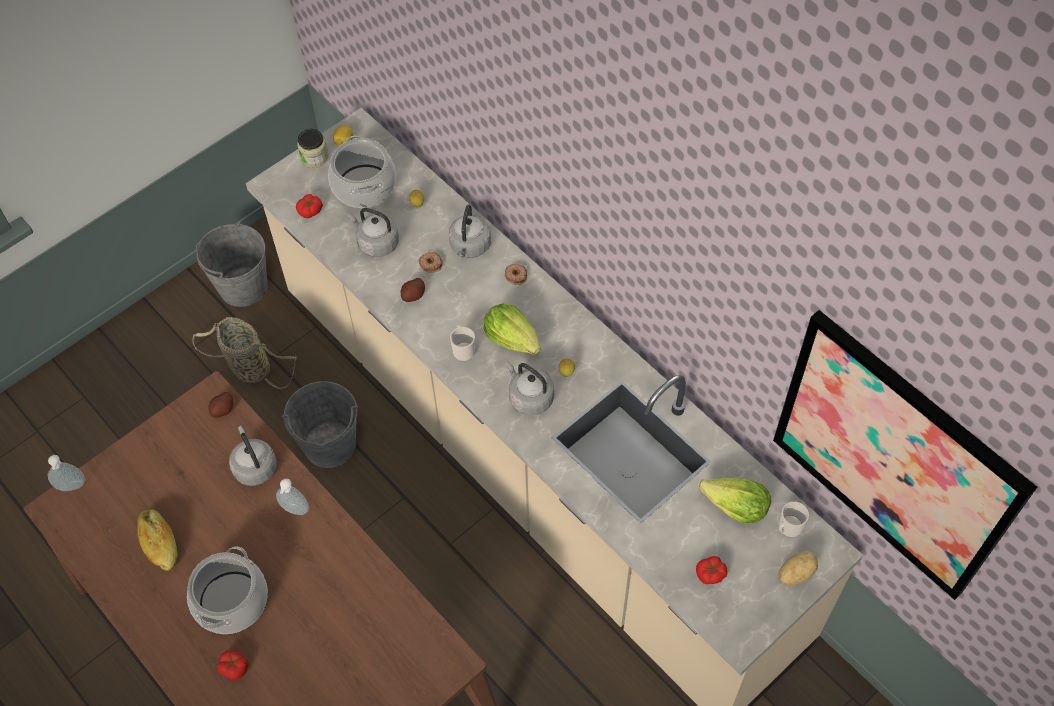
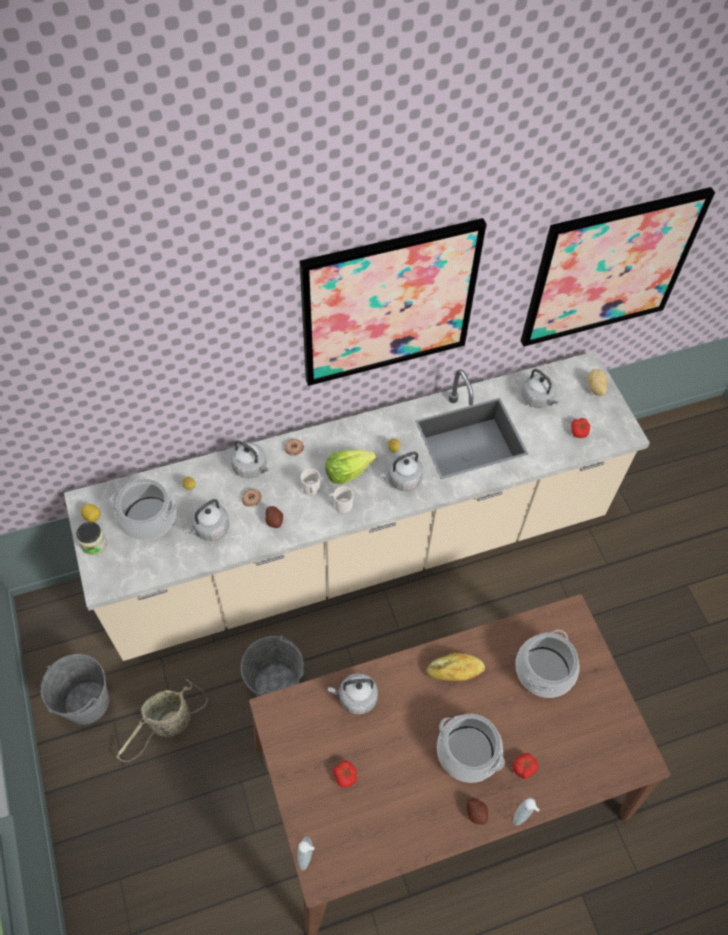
camera: 70 degrees left, 0 degrees up
bread [137,509,177,571] -> bread moved to [426,653,485,681]
potato [209,392,233,418] -> potato moved to [466,798,488,824]
soap dispenser [276,479,309,515] -> soap dispenser moved to [513,798,540,826]
tomato [296,194,323,218] -> tomato moved to [333,761,357,788]
lettuce [699,478,771,524] -> grey kettle [521,369,559,408]
mug [779,502,809,537] -> mug moved to [301,468,320,496]
none -> picture [299,218,487,386]
none -> cooking pot [515,630,579,698]

